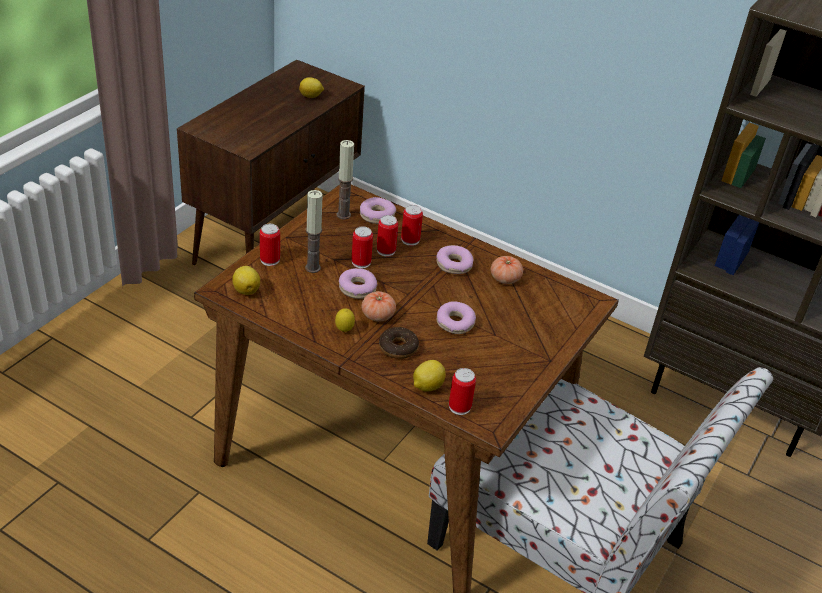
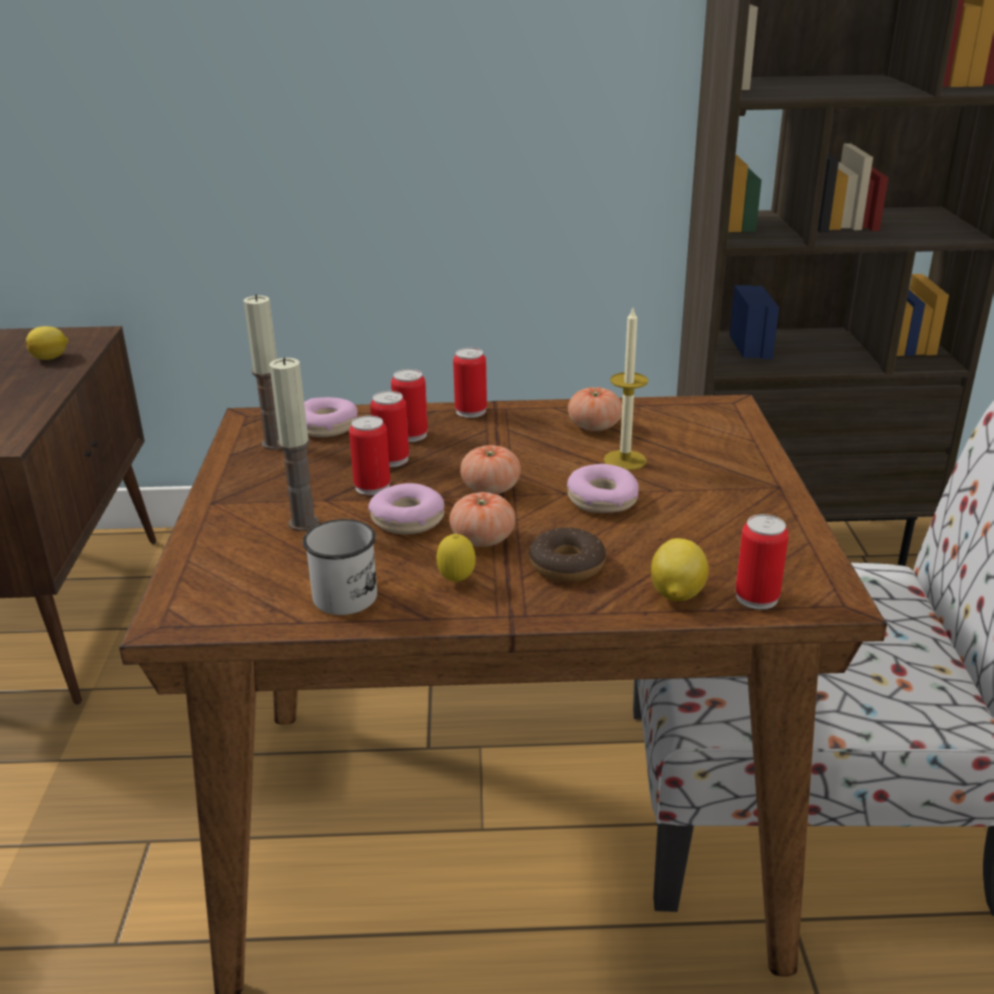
camera: 30 degrees left, 10 degrees down
lemon [232,266,260,295] -> none
can [260,224,280,266] -> can moved to [453,348,487,418]
donut [436,245,473,274] -> none
none -> white mug [303,519,377,615]
none -> tomato [460,445,521,494]
none -> candle [603,308,648,471]

